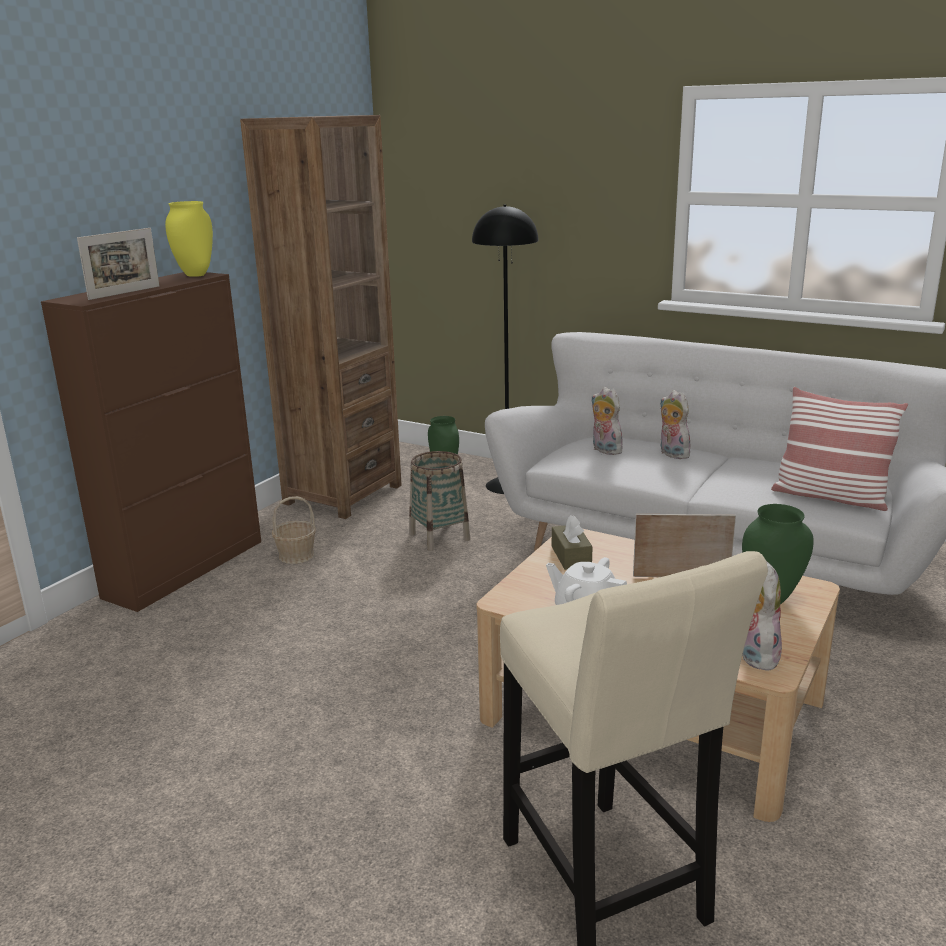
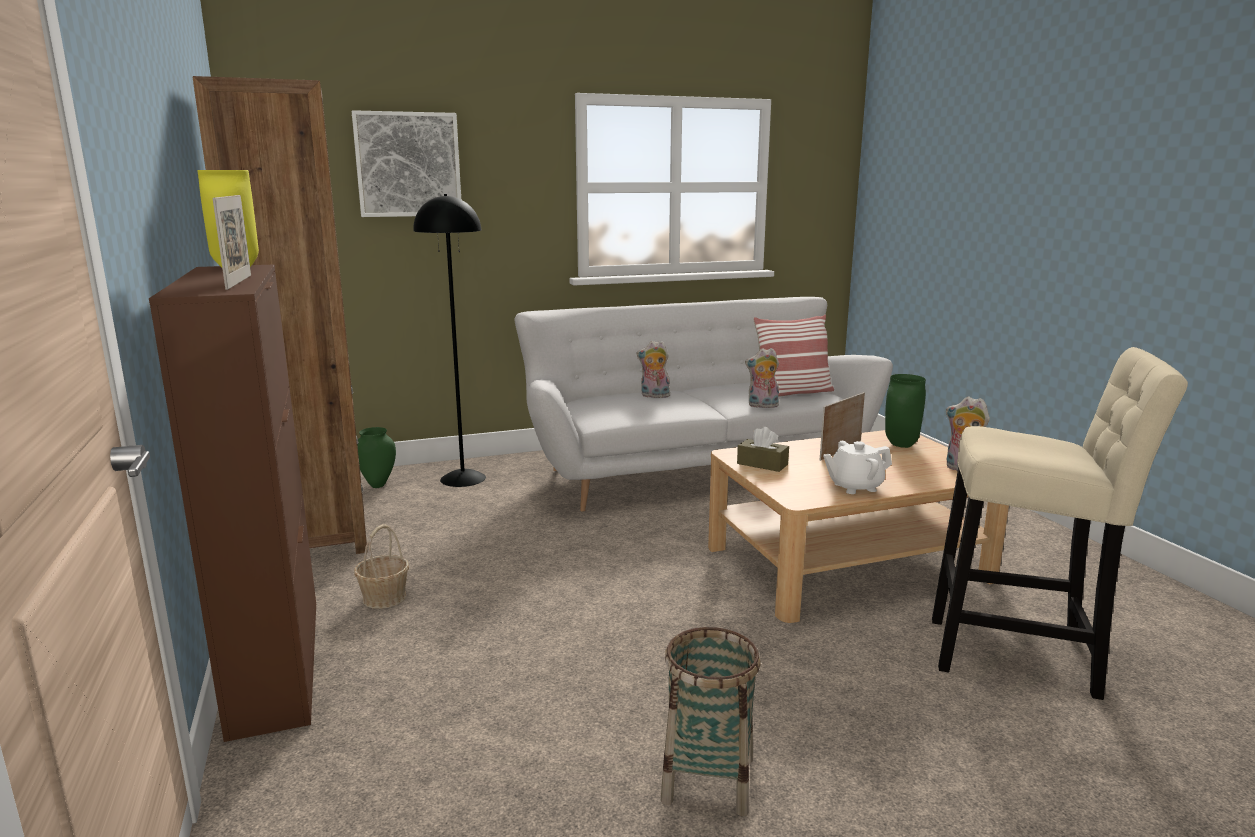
camera: 50 degrees left, 5 degrees down
basket [409,451,470,551] -> basket moved to [661,627,761,816]
plush toy [591,387,624,455] -> plush toy moved to [745,348,779,408]
none -> picture [352,110,461,217]

